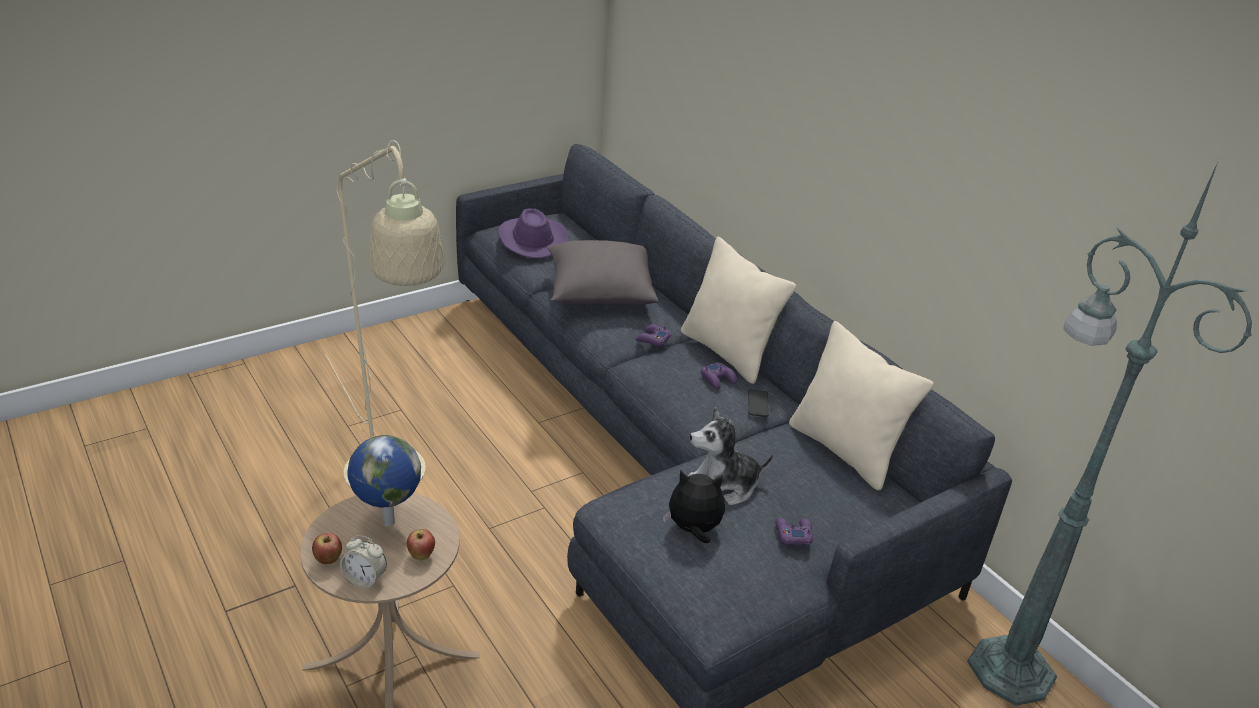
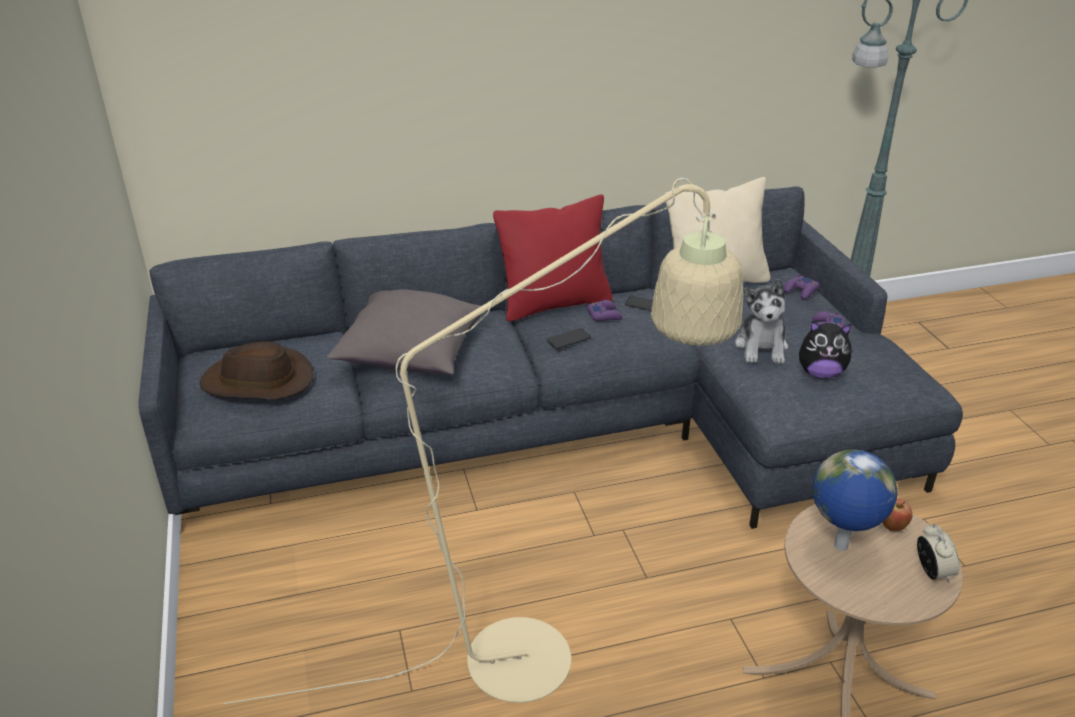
camera: 70 degrees left, 0 degrees up
apple [312,533,342,564] -> none
alarm clock [340,535,387,589] -> alarm clock turned 45 degrees counterclockwise [917,524,960,582]
purple hat [498,209,568,259] -> brown hat [200,341,313,400]
purple game controller [636,324,671,346] -> purple game controller moved to [784,274,819,299]
plush toy [663,470,725,543] -> plush toy turned 105 degrees counterclockwise [799,321,853,379]
beige pillow [681,236,796,384] -> red pillow [493,194,613,321]
none -> phone [547,328,591,349]

